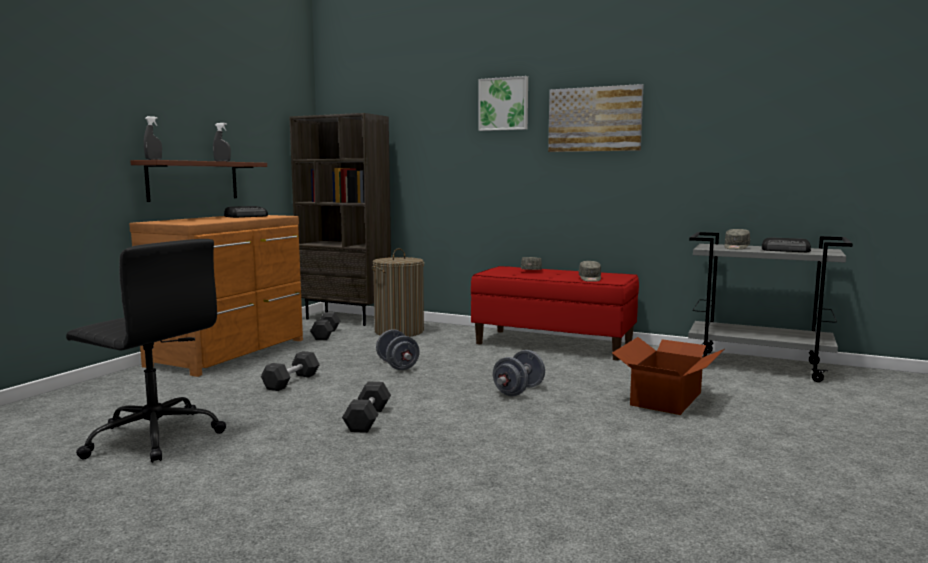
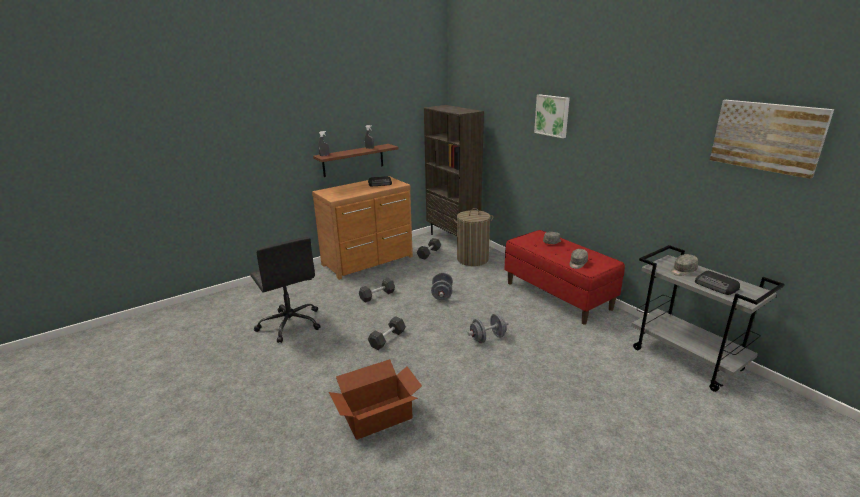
camera: 30 degrees right, 15 degrees up
picture [548,84,644,152] -> picture moved to [710,100,834,179]
cardboard box [612,337,724,415] -> cardboard box moved to [329,359,422,440]

